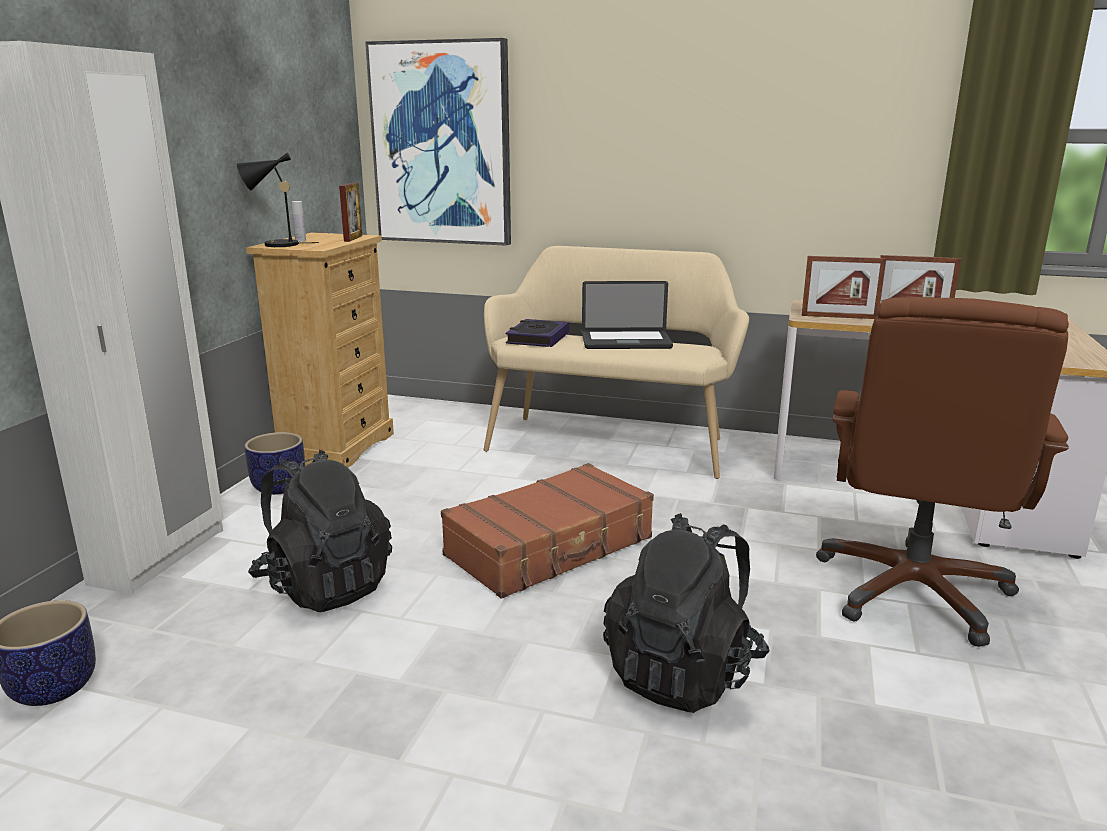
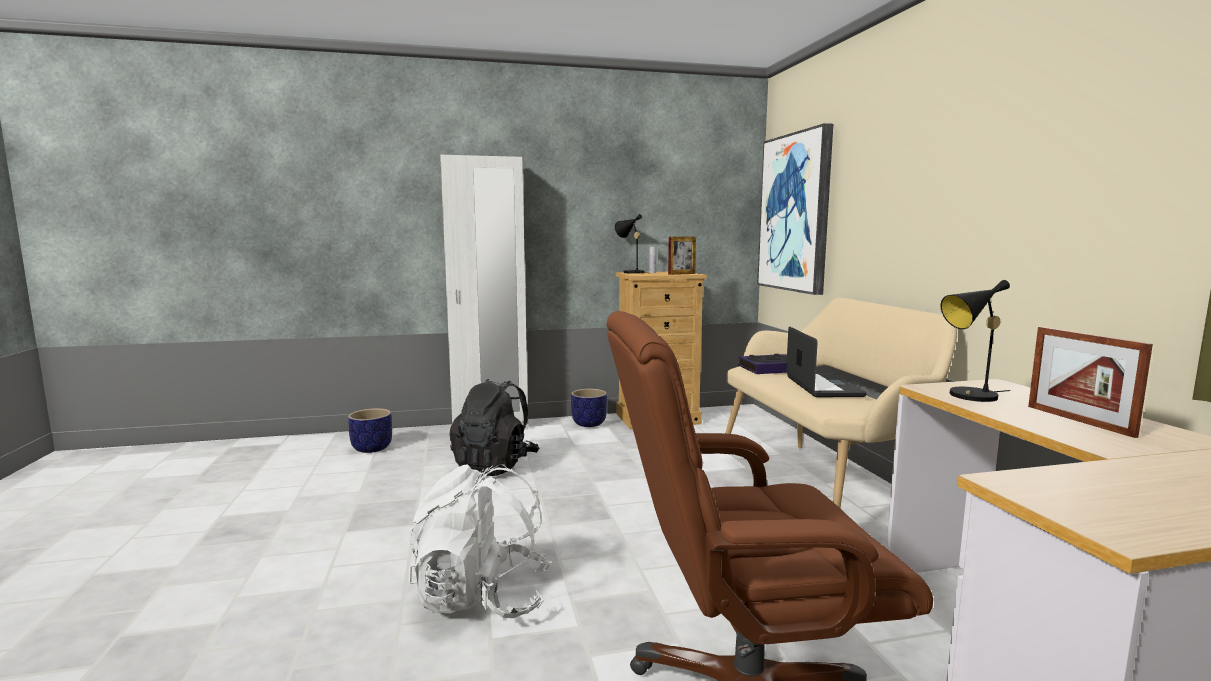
camera: 60 degrees right, 10 degrees down
brown suitcase [441,463,654,599] -> none
laptop [582,281,673,349] -> laptop turned 150 degrees counterclockwise [786,327,867,397]
black backpack [603,513,769,713] -> white backpack [408,464,552,618]
picture frame [802,256,886,319] -> black table lamp [941,280,1010,402]

